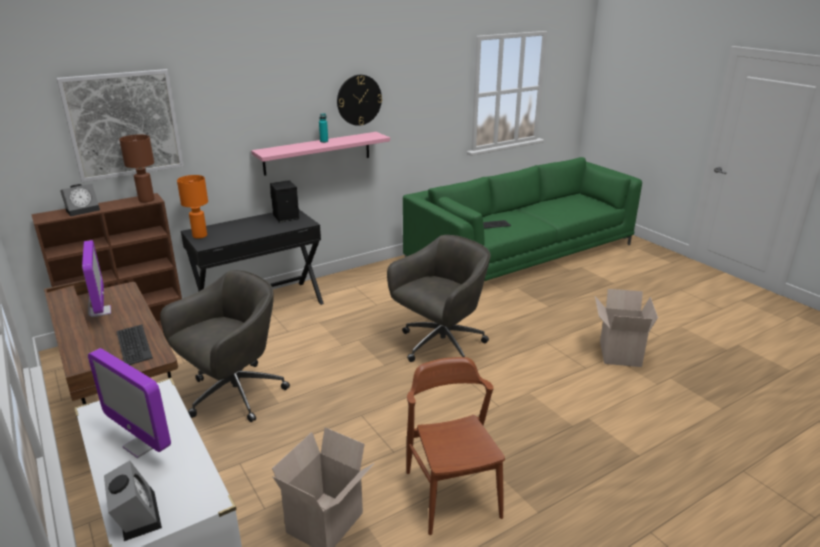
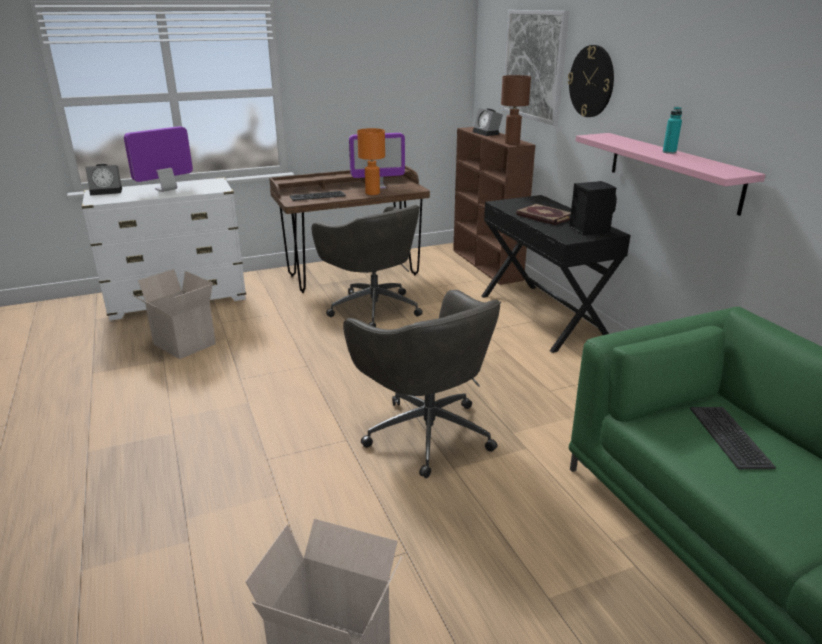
camera: 100 degrees right, 0 degrees up
orange table lamp [177,175,208,239] -> orange table lamp moved to [357,128,385,195]
wall clock [337,75,382,126] -> wall clock moved to [568,45,614,117]
brown chair [406,357,505,535] -> none
none -> book [516,204,571,225]

